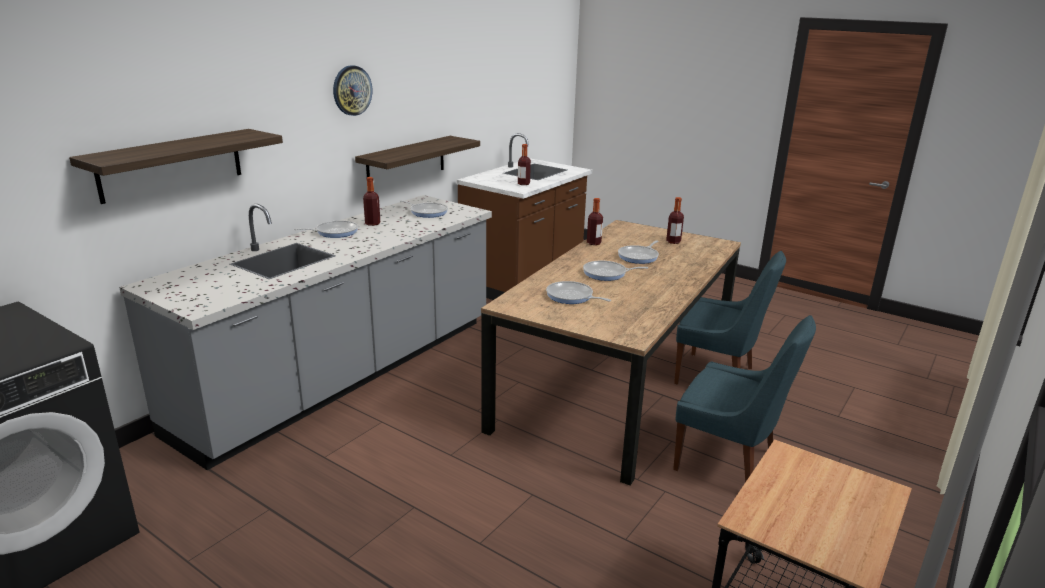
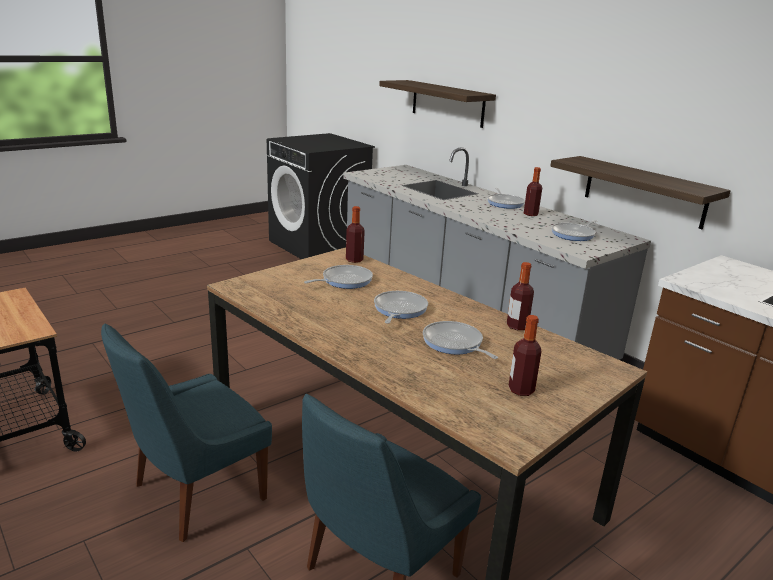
camera: 105 degrees right, 0 degrees up
wall clock [333,65,372,116] -> none
bottle [518,144,531,185] -> bottle moved to [346,206,365,263]

